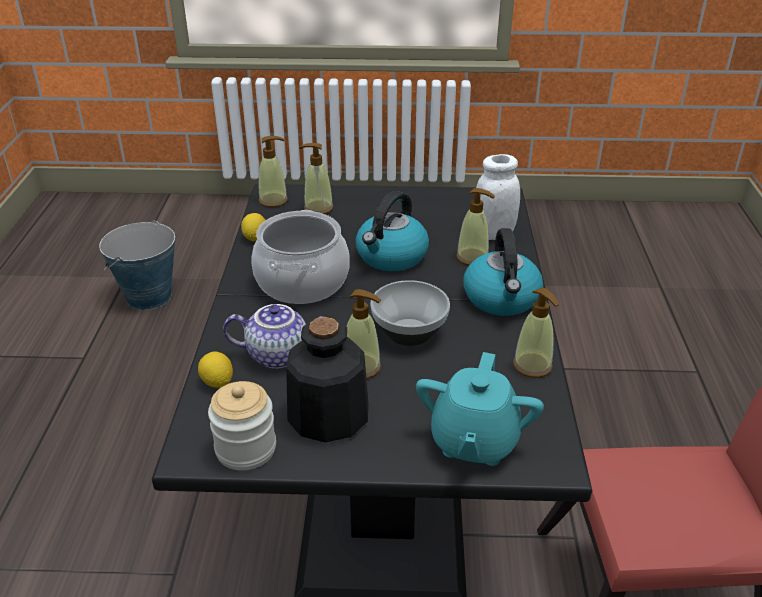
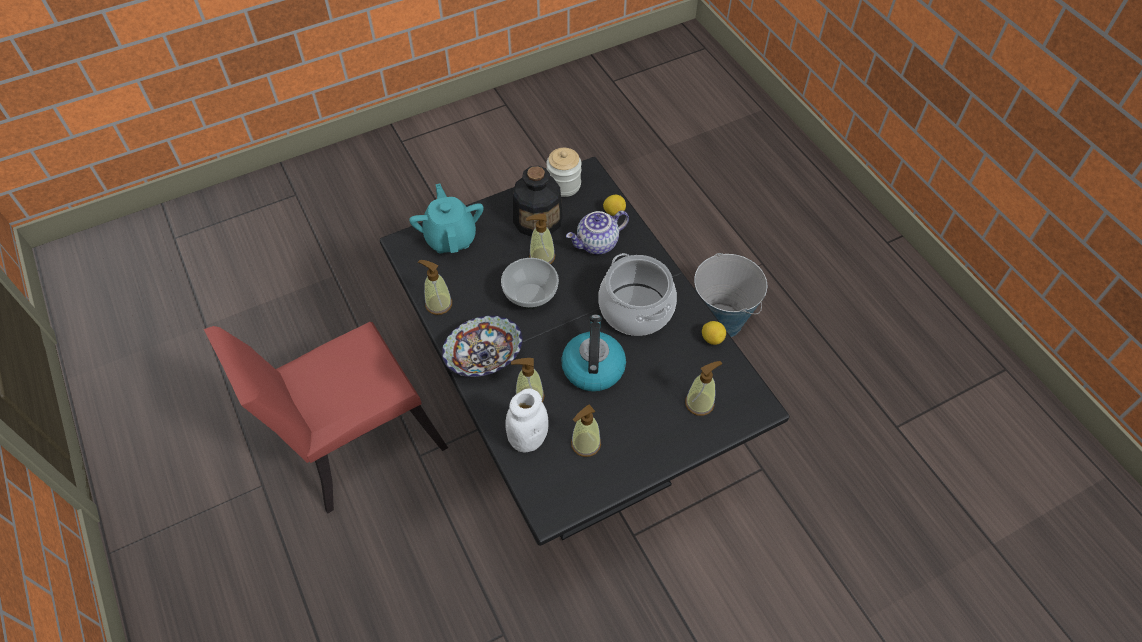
camera: 150 degrees right, 20 degrees up
bucket [99,220,175,310] -> bucket moved to [694,253,767,337]
soap dispenser [258,136,288,207] -> soap dispenser moved to [571,405,601,457]
kettle [463,228,543,316] -> bowl [442,315,523,377]

